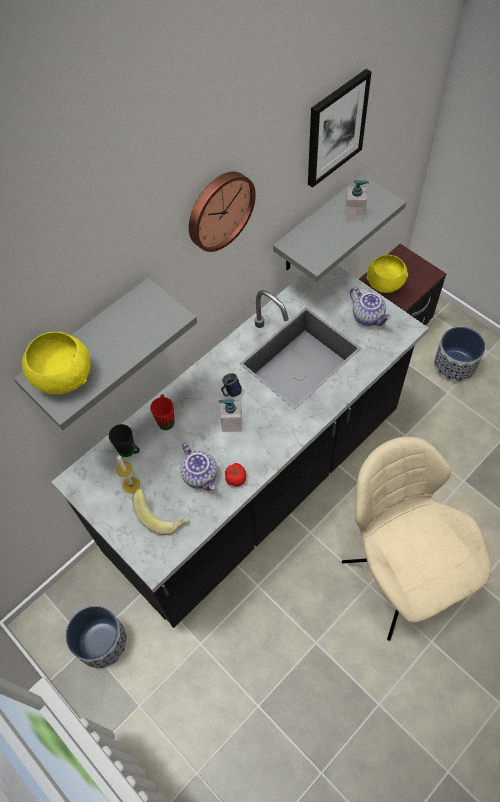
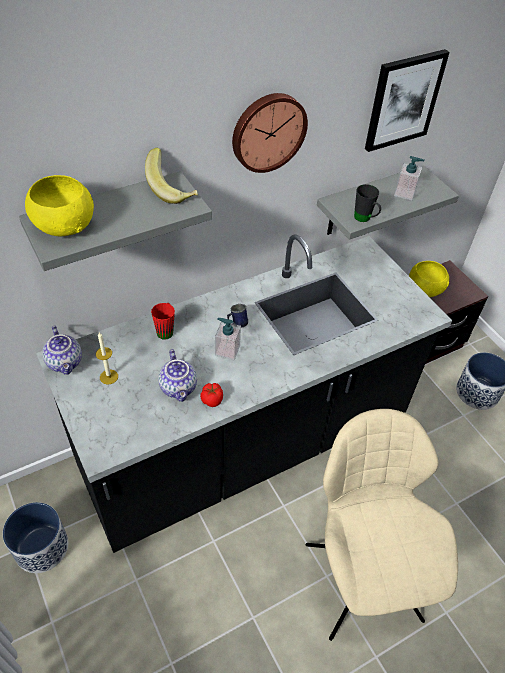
camera: 10 degrees right, 10 degrees down
black mug [109,424,140,457] -> black mug moved to [354,184,381,222]
banana [133,488,188,535] -> banana moved to [145,148,198,204]
teapot [350,288,391,326] -> teapot moved to [42,326,82,375]

